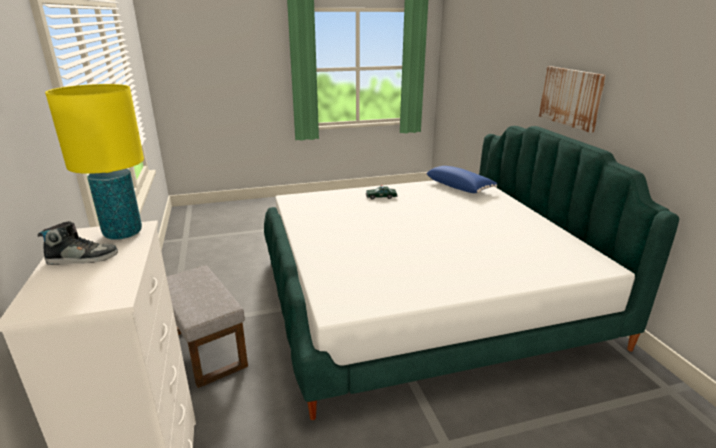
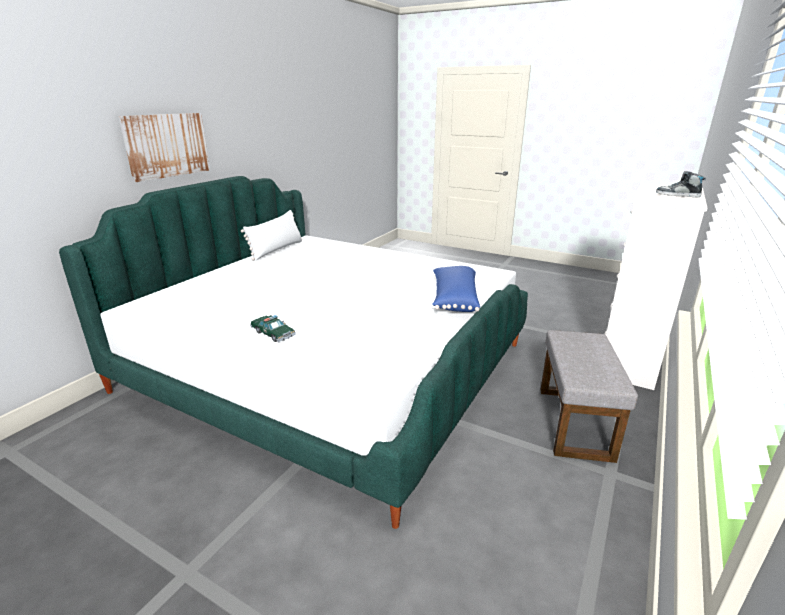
camera: 135 degrees left, 0 degrees up
yellow table lamp [45,84,144,240] -> none
blue pillow [425,166,497,193] -> blue pillow moved to [432,266,480,312]
none -> white pillow [241,210,302,261]

